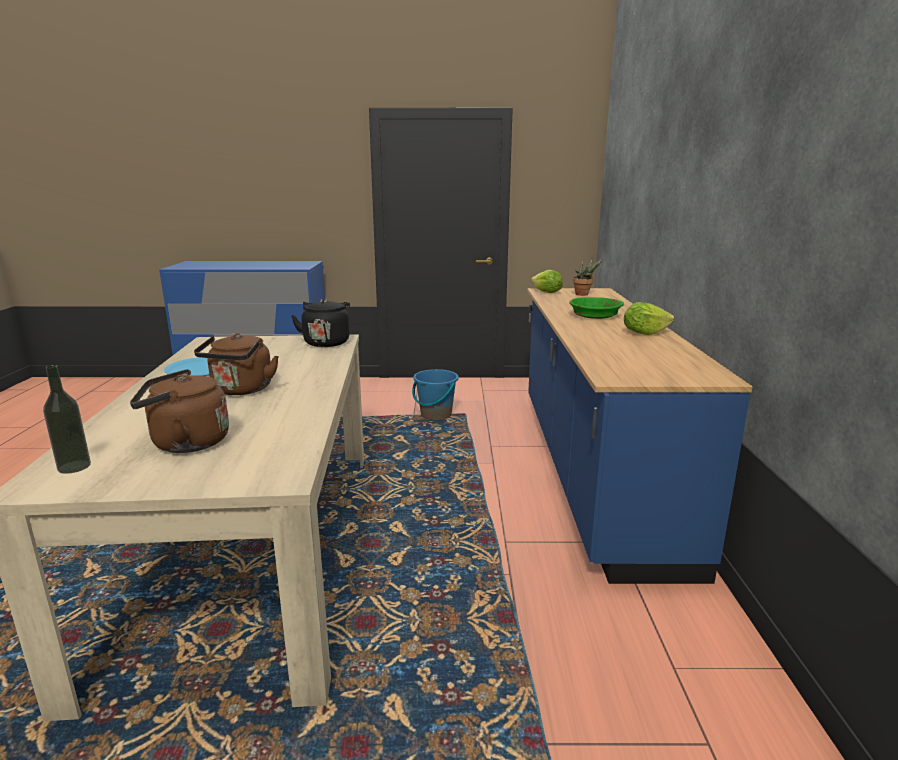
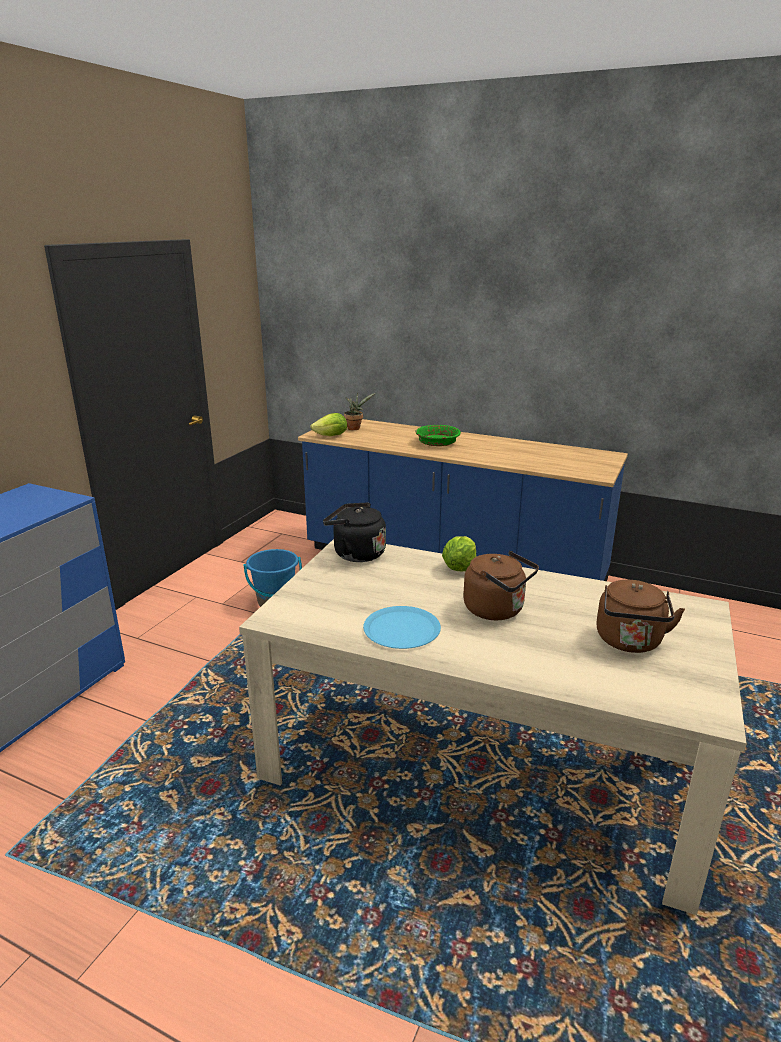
camera: 65 degrees left, 5 degrees up
bottle [43,365,91,474] -> none
lettuce [624,302,674,335] -> lettuce moved to [442,536,476,571]

